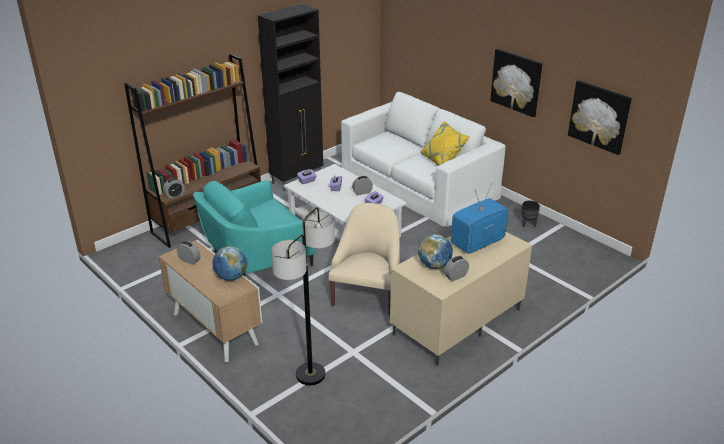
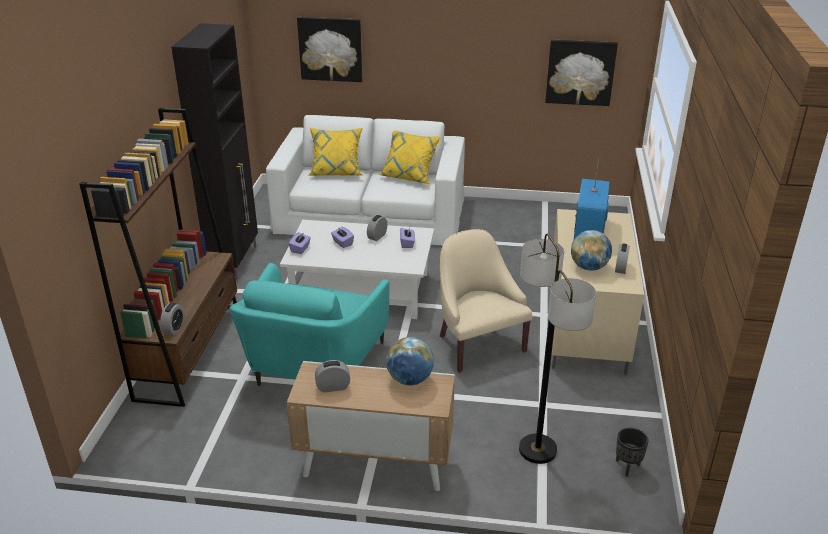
camera: 40 degrees left, 0 degrees up
picture [490,49,543,117] -> picture moved to [297,17,363,82]
black planter [521,200,540,228] -> black planter moved to [616,428,649,477]
none -> yellow pillow [307,128,363,176]

